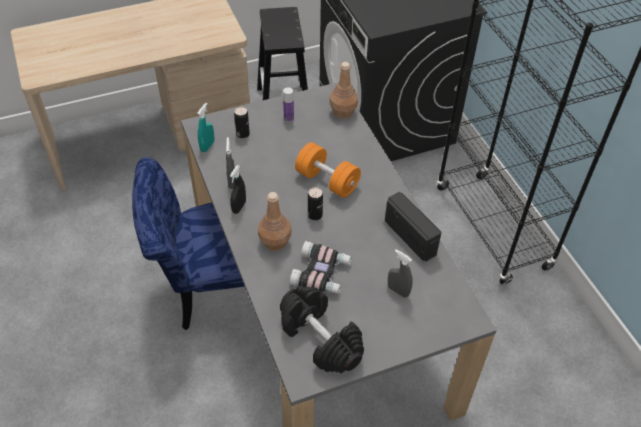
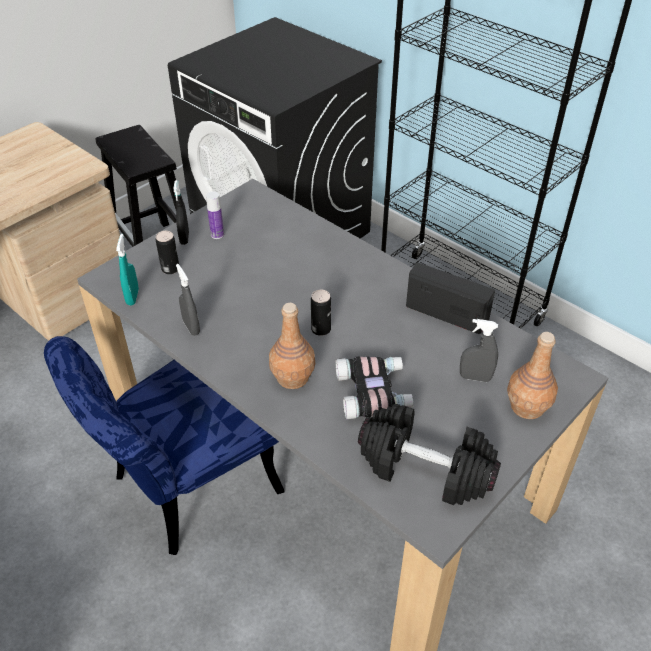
camera: 25 degrees left, 5 degrees down
black spray bottle [230,165,246,214] -> black spray bottle moved to [173,180,189,245]
orange dumbbell [295,142,361,198] -> none
brown bottle [329,62,358,119] -> brown bottle moved to [507,332,558,419]

